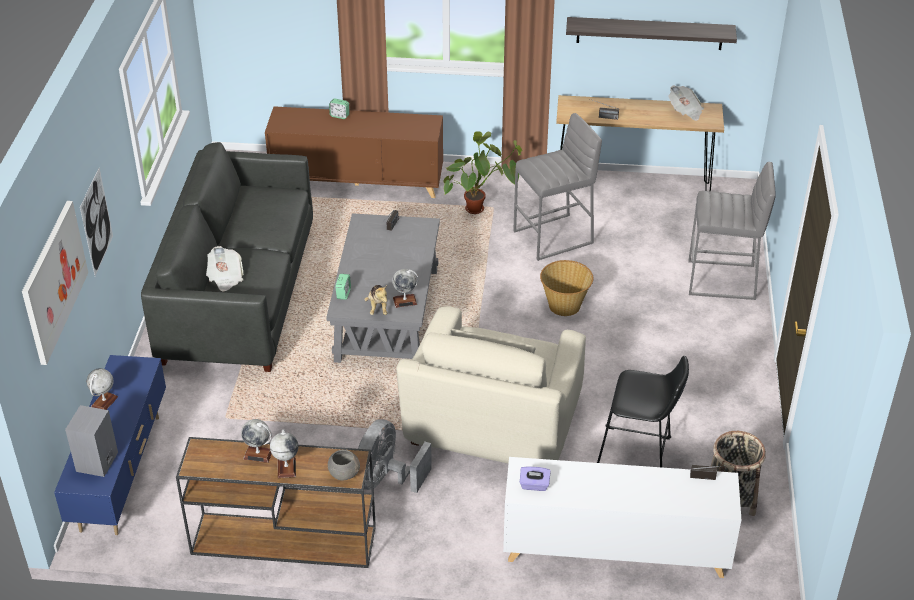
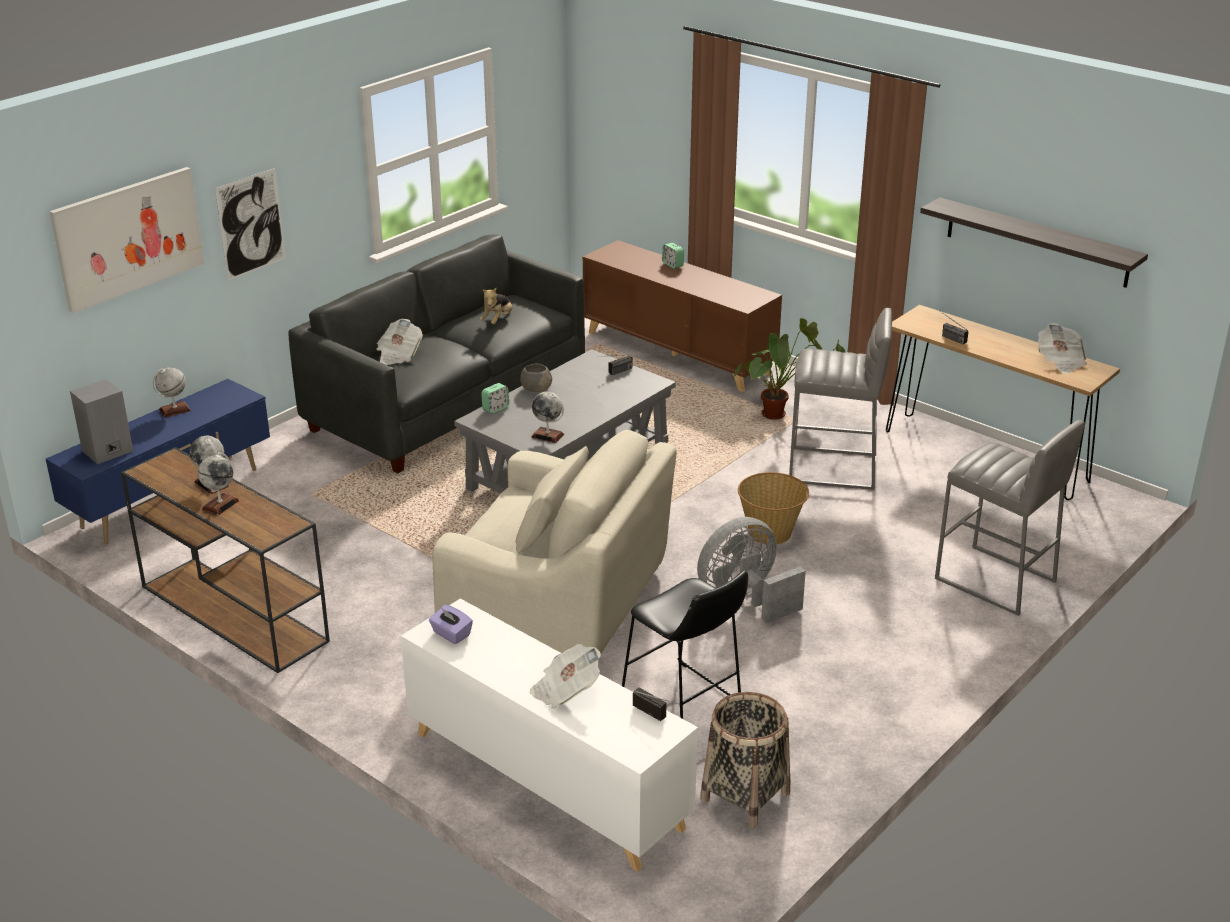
camera: 35 degrees right, 10 degrees down
grey bowl [328,450,360,481] -> grey bowl moved to [520,364,552,392]
grey fan [358,419,432,493] -> grey fan moved to [697,517,806,623]
plush toy [364,285,387,315] -> plush toy moved to [480,288,513,324]
beige armchair [396,306,586,464] -> beige armchair turned 120 degrees counterclockwise [432,430,676,654]
none -> newspaper [530,644,601,709]

